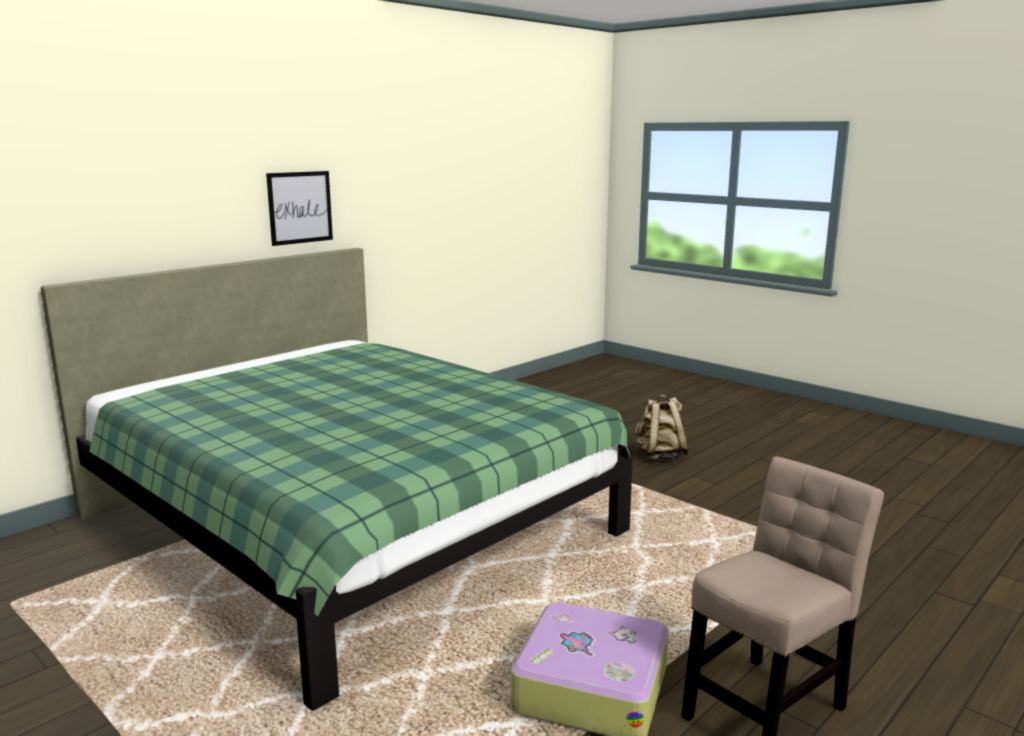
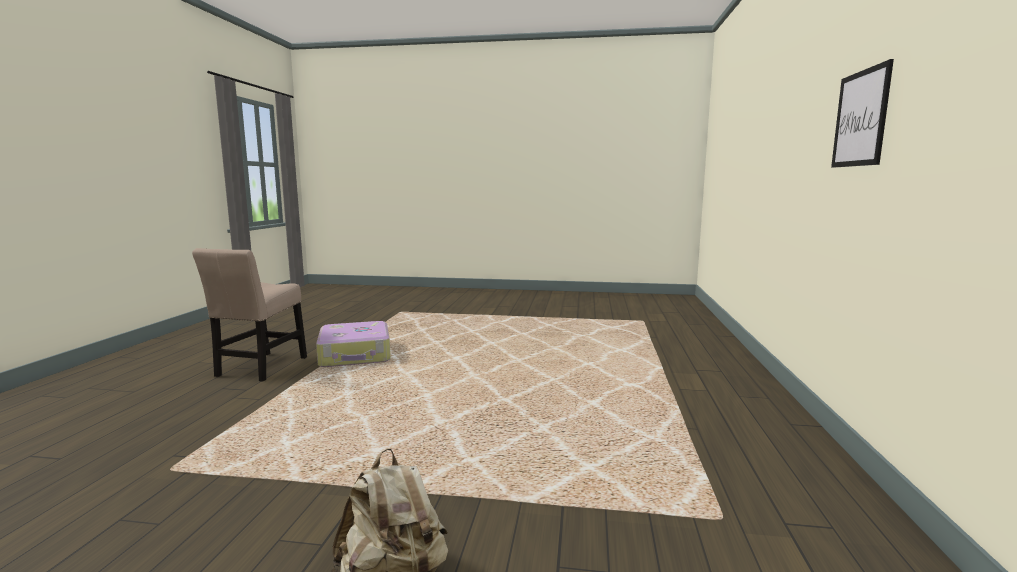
camera: 145 degrees right, 5 degrees down
green bed [40,248,633,711] -> none

